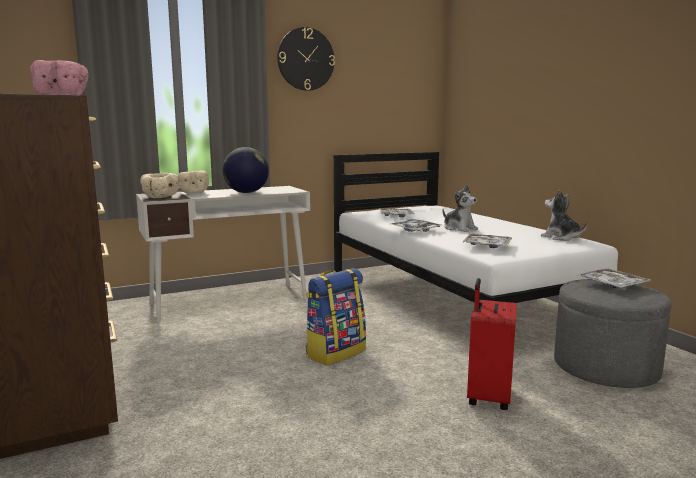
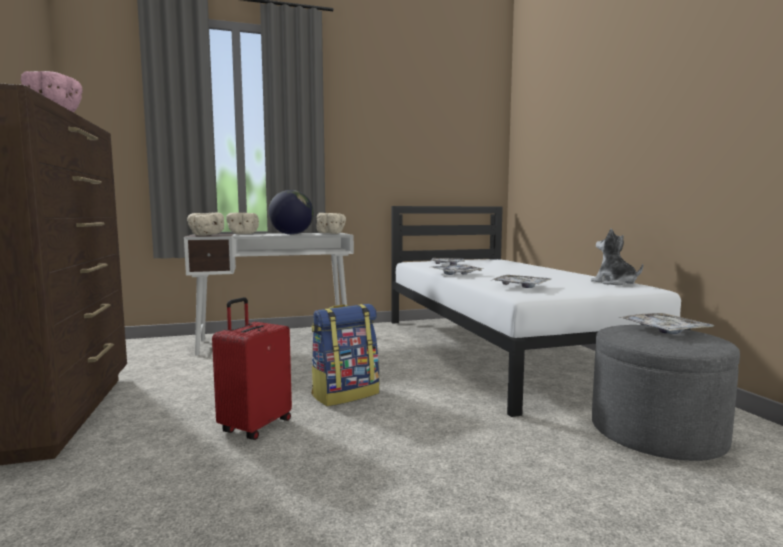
camera: 10 degrees right, 5 degrees down
wall clock [277,27,335,91] -> none
plush toy [443,184,478,232] -> none
red suitcase [467,278,517,410] -> red suitcase moved to [212,297,292,440]
none -> beige bowl [317,213,346,234]

